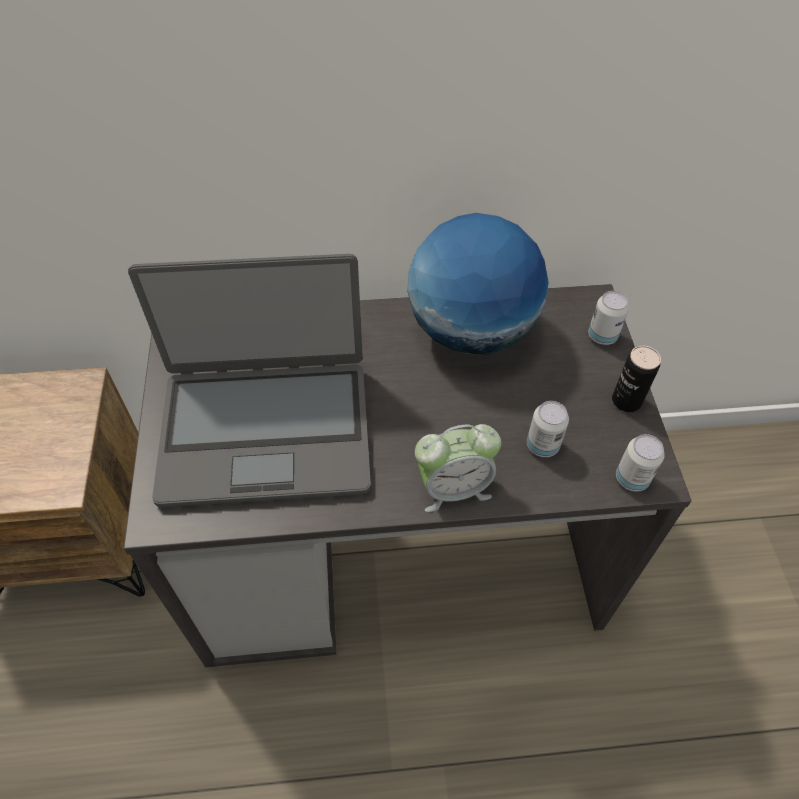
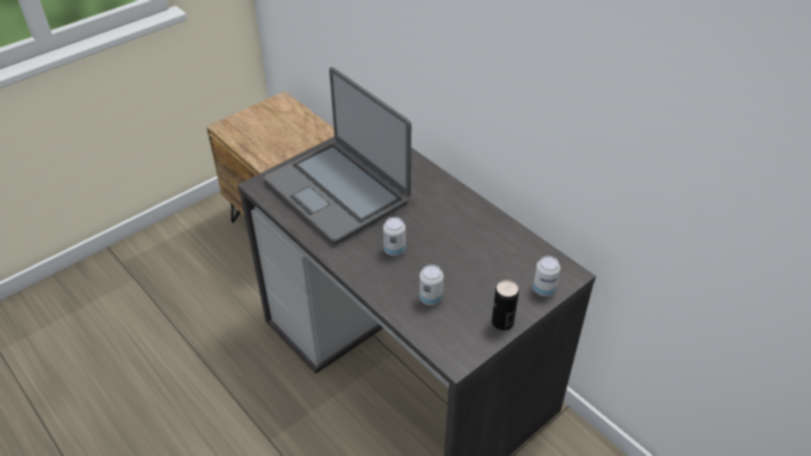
camera: 55 degrees right, 10 degrees down
globe [407,213,549,355] -> none
alarm clock [415,424,501,512] -> none
can [616,434,665,491] -> can moved to [383,217,406,256]

